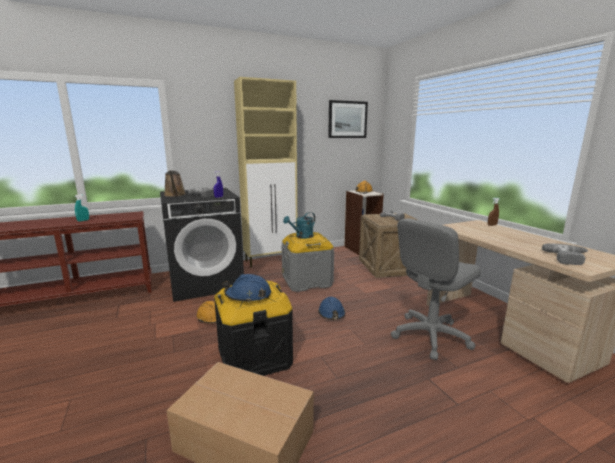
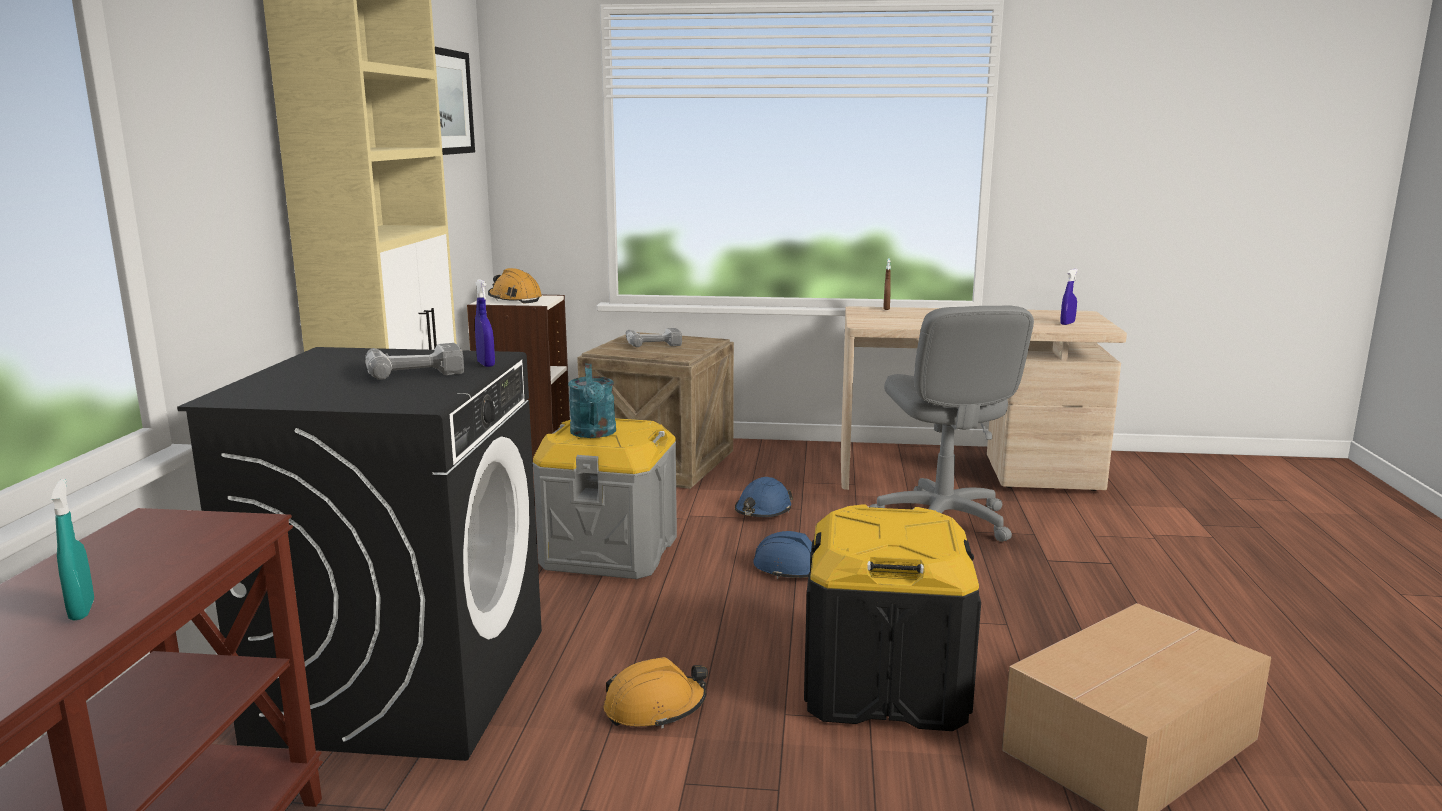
camera: 60 degrees left, 0 degrees up
brown watering can [164,170,186,197] -> none
blue hard hat [223,274,271,303] -> blue hard hat moved to [735,477,793,517]
power drill [542,243,588,265] -> blue spray bottle [1060,269,1078,325]

